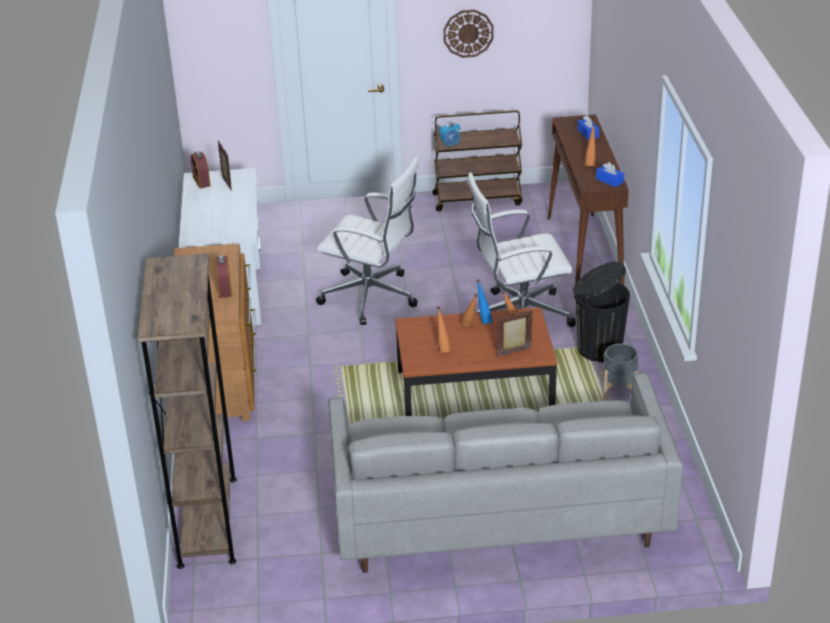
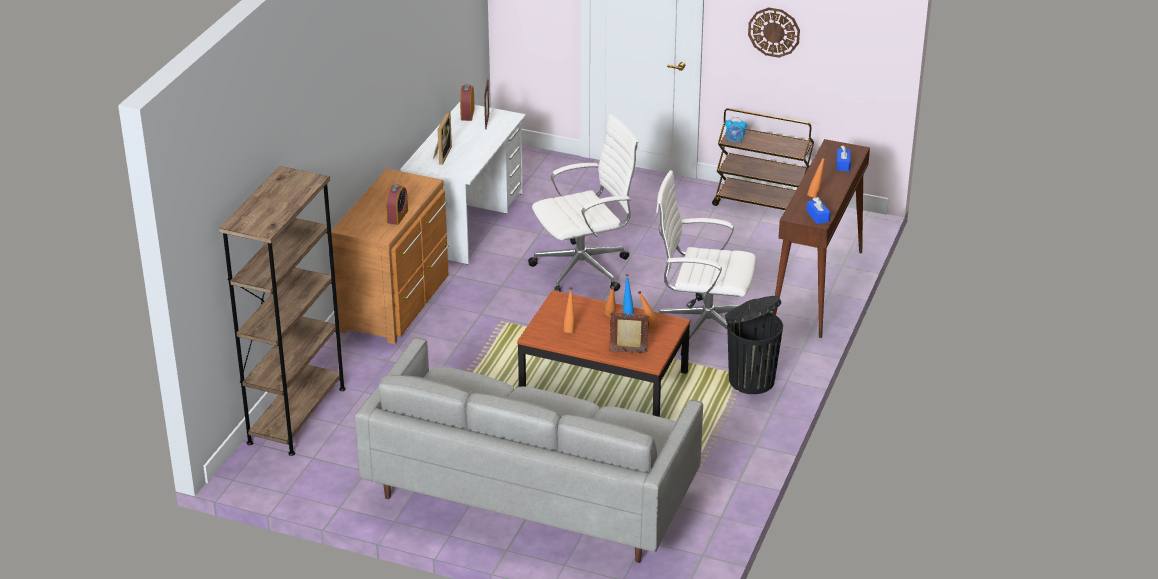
camera: 25 degrees right, 0 degrees up
white office chair [316,157,419,325] -> white office chair turned 75 degrees counterclockwise [528,114,639,292]
grey planter [603,344,638,400] -> none
none -> picture frame [433,112,452,165]

